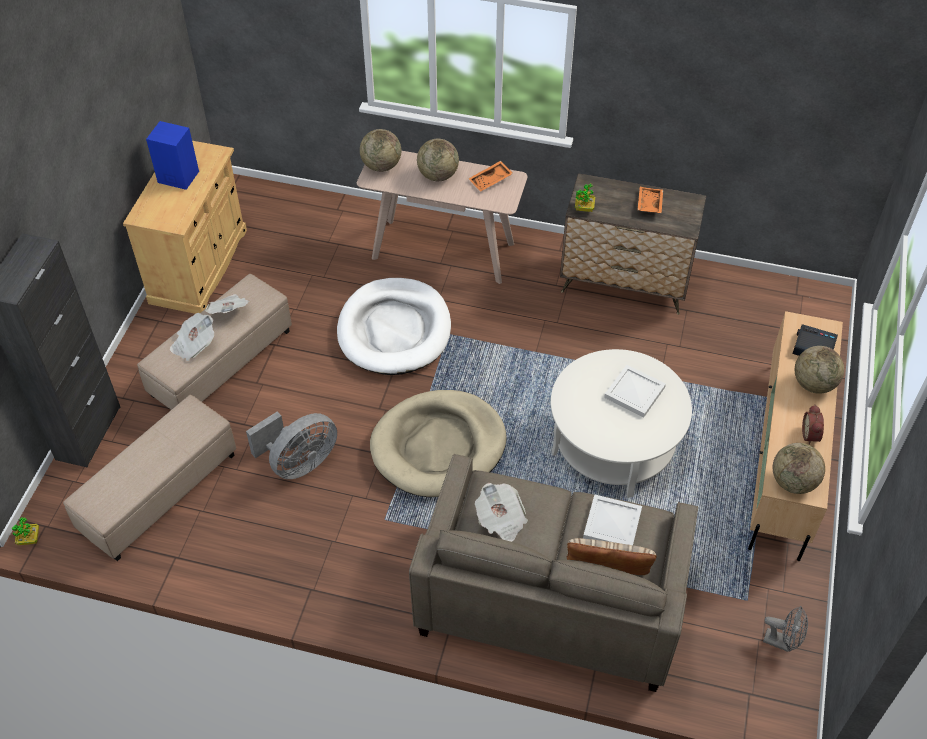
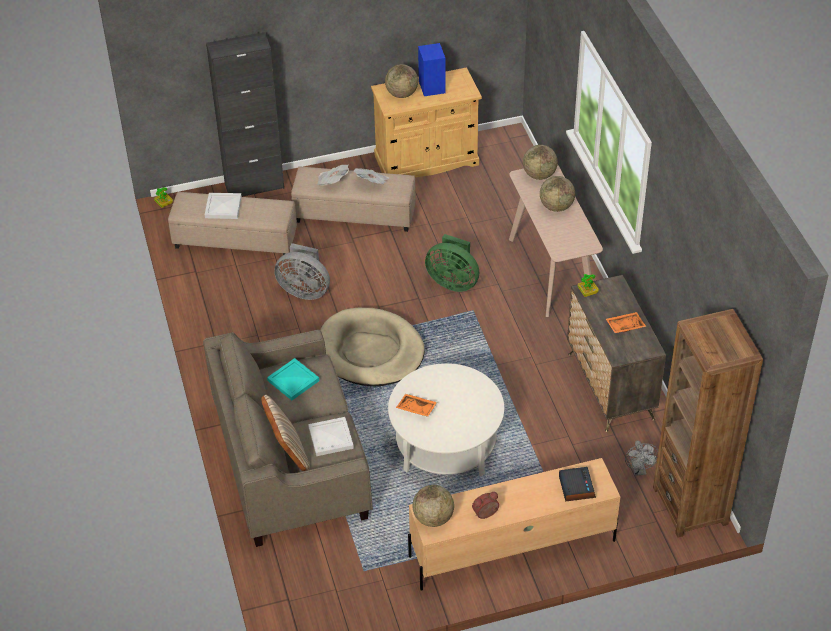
camera: 60 degrees right, 5 degrees down
white dog bed [337,278,451,375] -> green fan [425,234,479,292]
orange tray [468,161,513,191] -> orange tray moved to [396,394,437,417]
newspaper [475,483,528,542] -> turquoise tray [267,358,319,400]
white tray [604,365,666,417] -> white tray moved to [205,193,242,219]
grey fan [763,606,808,652] -> grey fan moved to [625,440,659,476]
globe [795,346,844,394] -> globe moved to [385,64,418,98]
none -> brown bookcase [653,309,763,538]

